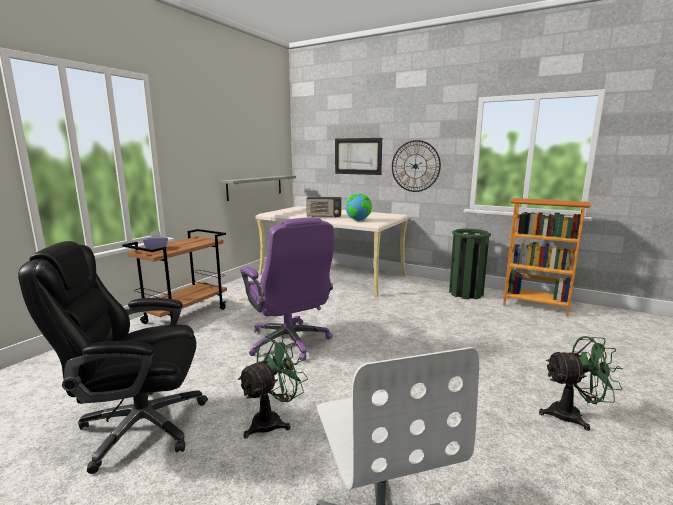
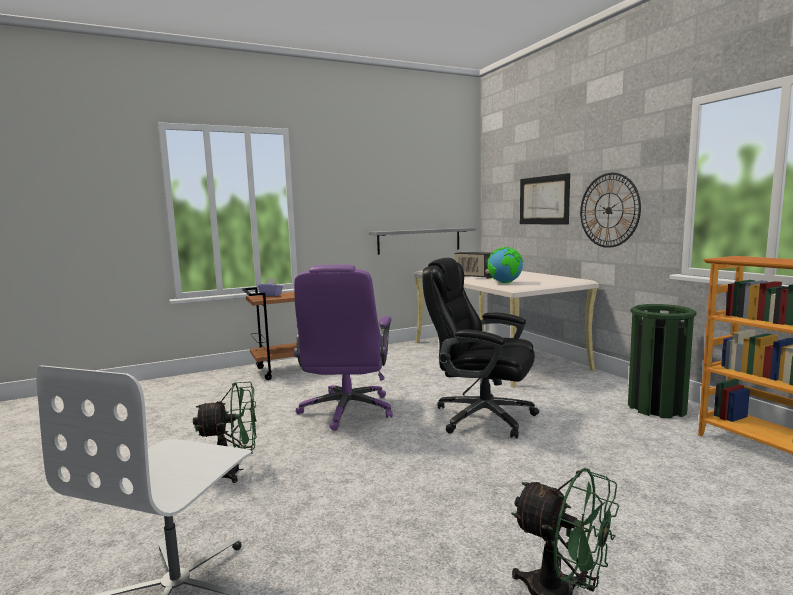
camera: 35 degrees right, 5 degrees down
black office chair [18,241,208,474] -> black office chair moved to [422,258,539,439]

